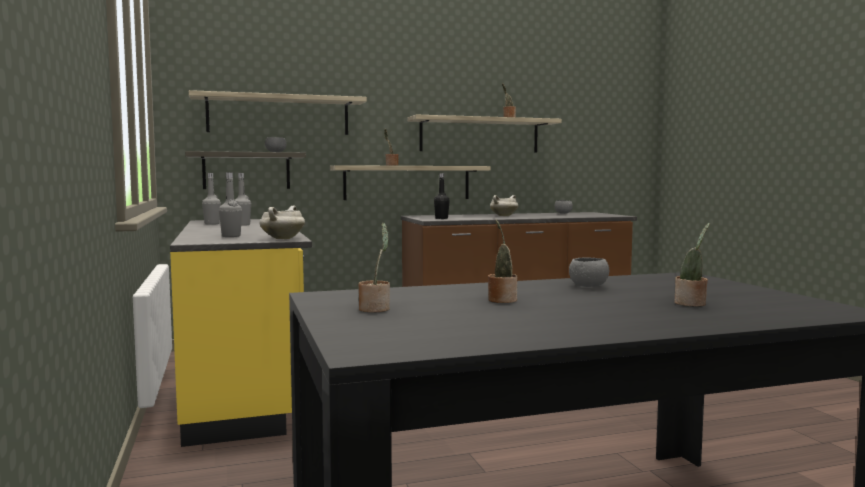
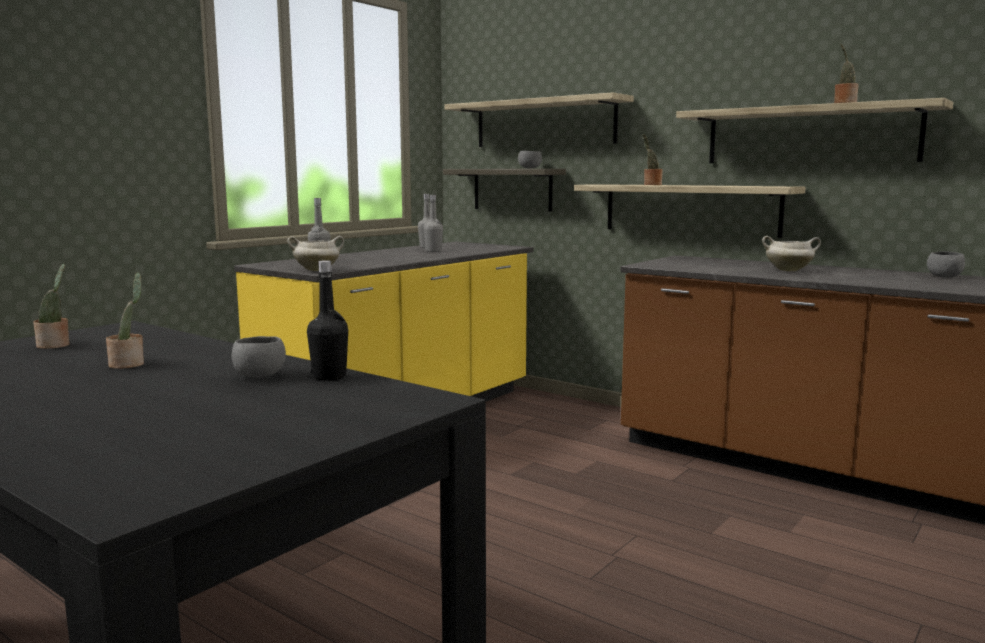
camera: 55 degrees right, 5 degrees up
black bottle [434,173,450,219] -> black bottle moved to [307,260,348,381]
potted plant [674,223,710,307] -> none

